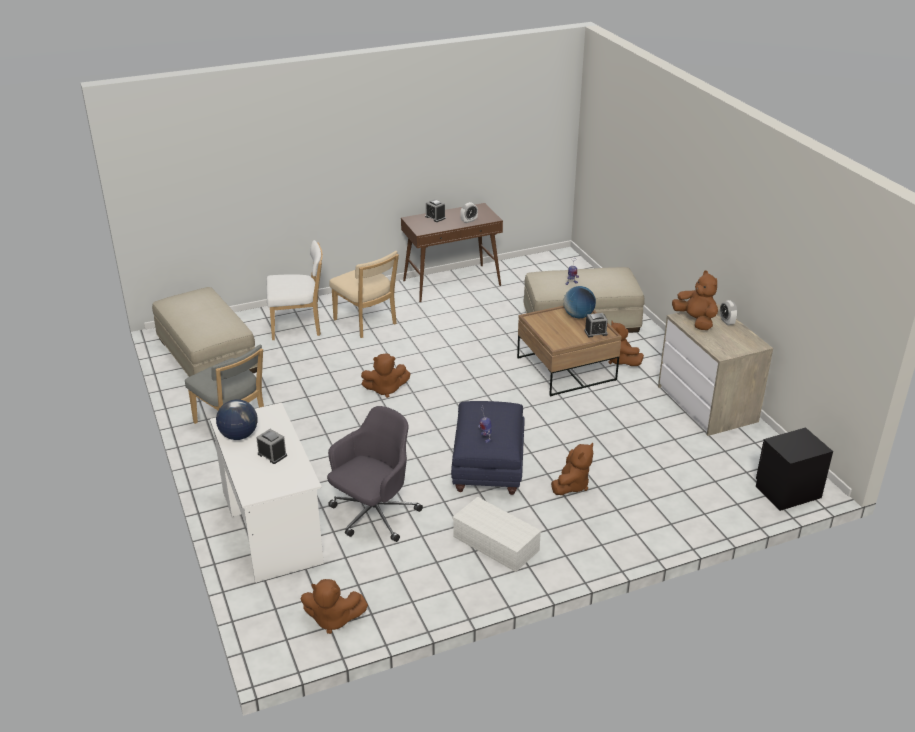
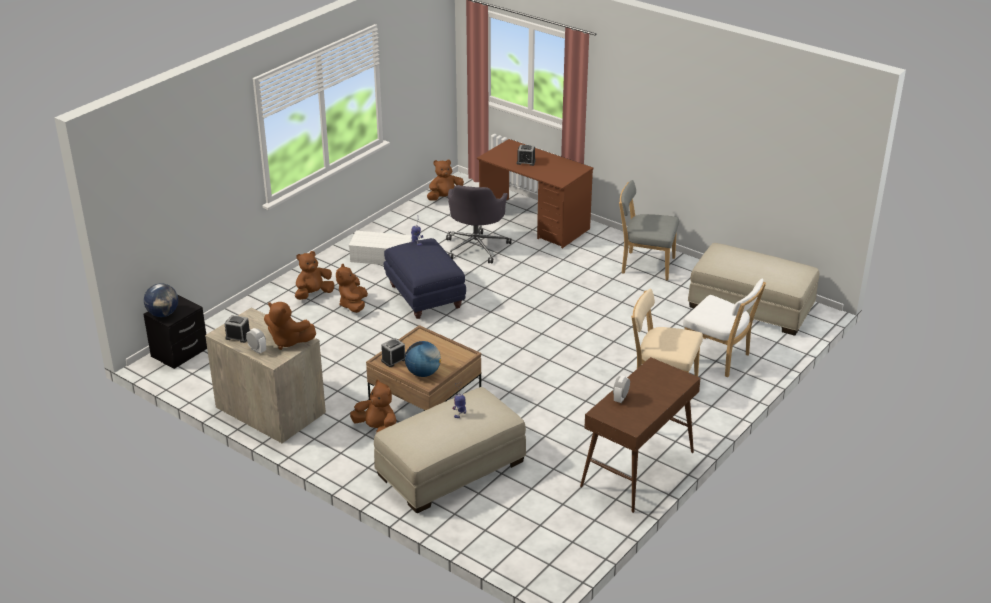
camera: 150 degrees right, 0 degrees up
white desk [210,403,324,583] -> brown desk [477,139,594,248]
globe [216,399,258,440] -> globe moved to [144,283,178,317]
white chair [266,240,323,340] -> white chair turned 105 degrees counterclockwise [683,278,766,377]
brown plush toy [361,353,410,398] -> brown plush toy moved to [295,251,334,300]
alarm clock [425,199,446,222] -> alarm clock moved to [224,315,250,343]

